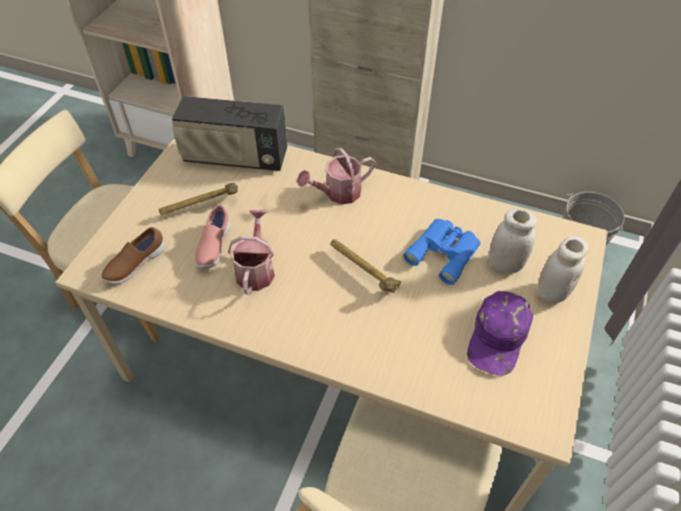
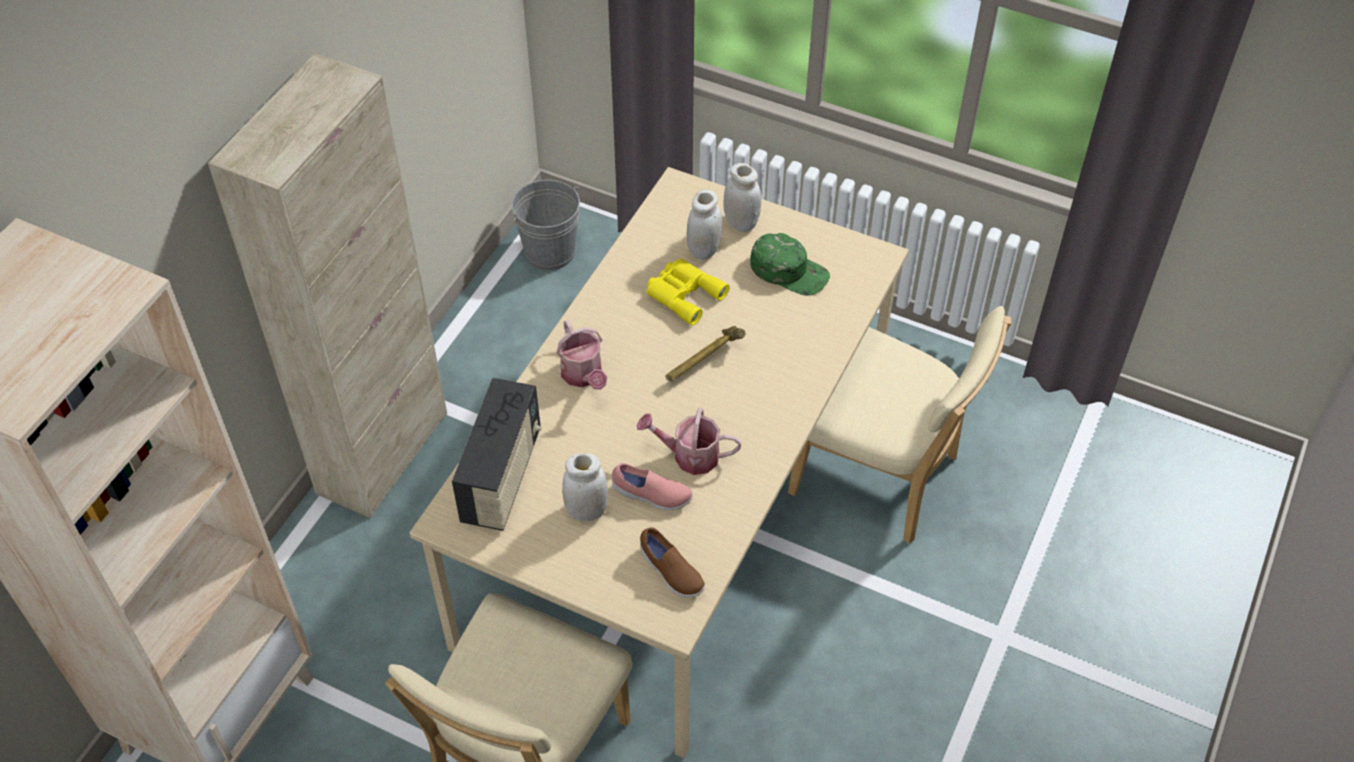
camera: 85 degrees left, 0 degrees up
hammer [159,183,238,215] -> white jar [562,453,608,521]
blue binoculars [403,219,480,285] -> yellow binoculars [647,258,730,326]
purple cap [467,291,533,376] -> green cap [750,233,830,296]

